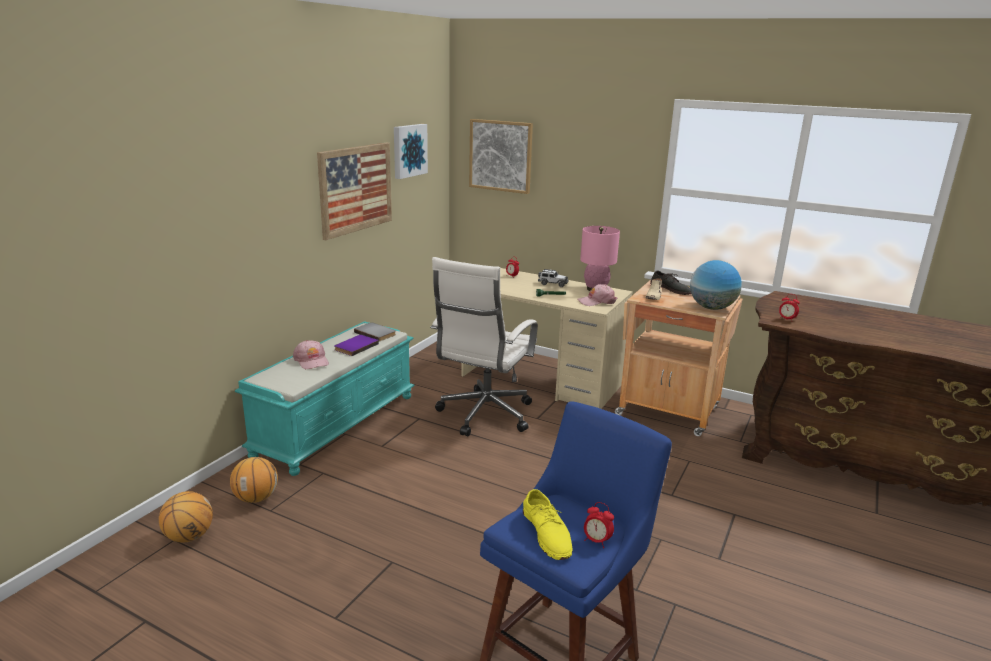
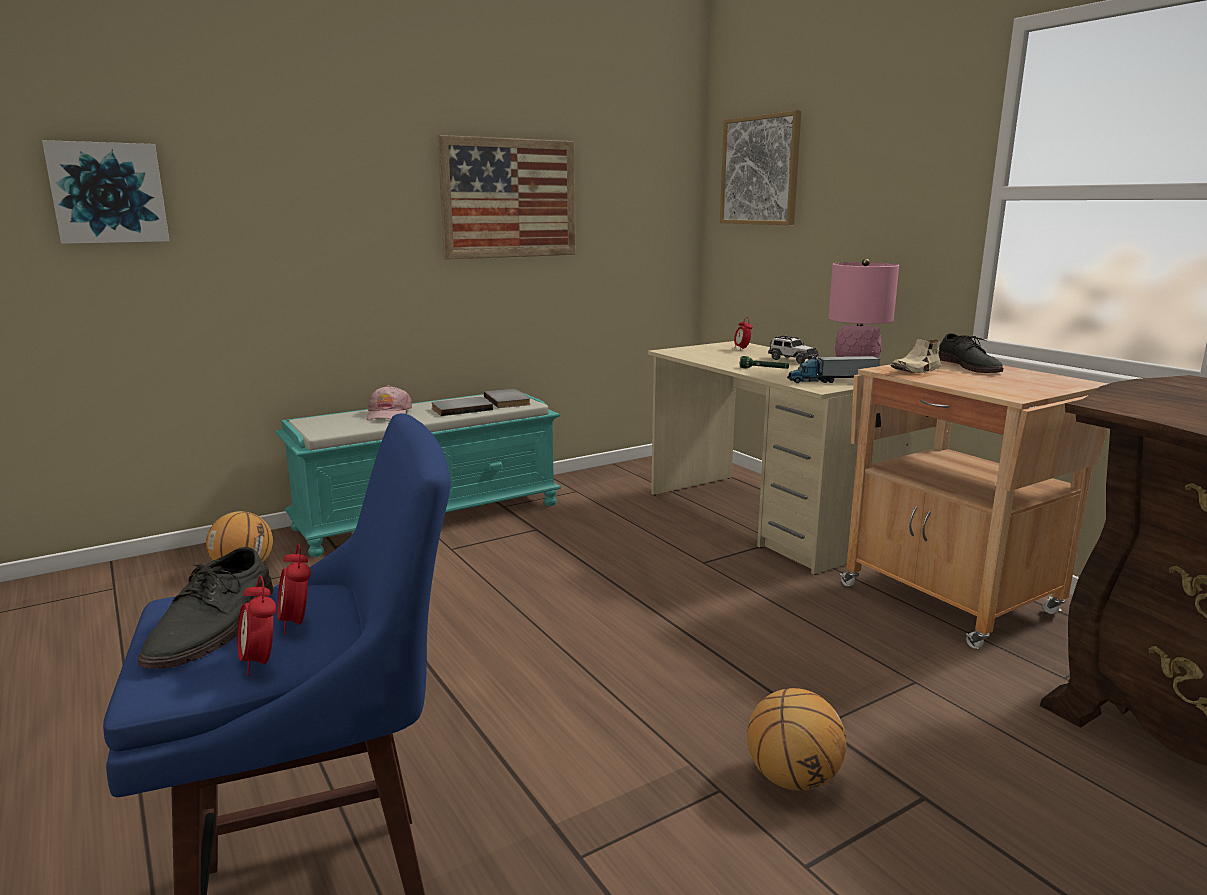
camera: 30 degrees right, 5 degrees down
basketball [159,491,213,543] -> basketball moved to [747,688,847,791]
purple book [334,335,379,356] -> grey book [431,397,493,416]
picture [394,124,428,179] -> picture moved to [42,140,170,244]
white office chair [430,257,538,436] -> none
yellow shoe [523,489,572,560] -> grey shoe [138,547,273,669]
pink cap [577,284,617,306] -> toy truck [787,355,880,383]
globe [690,260,742,310] -> none
alarm clock [779,294,800,320] -> alarm clock moved to [277,544,311,634]

